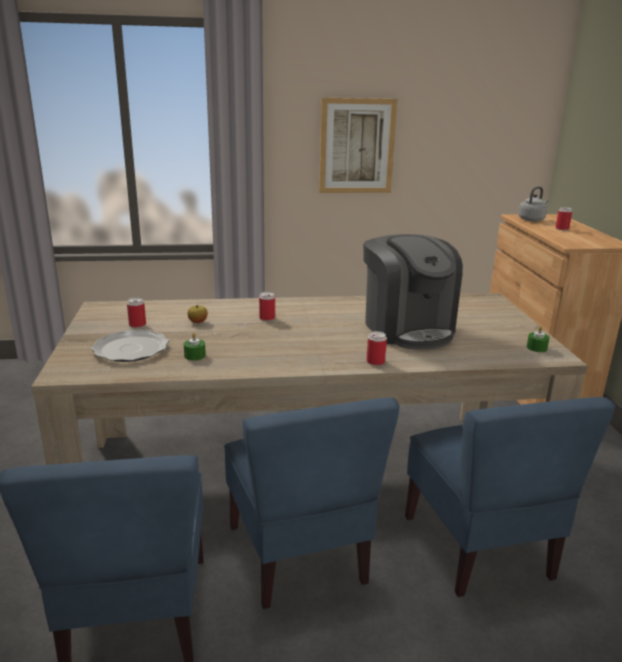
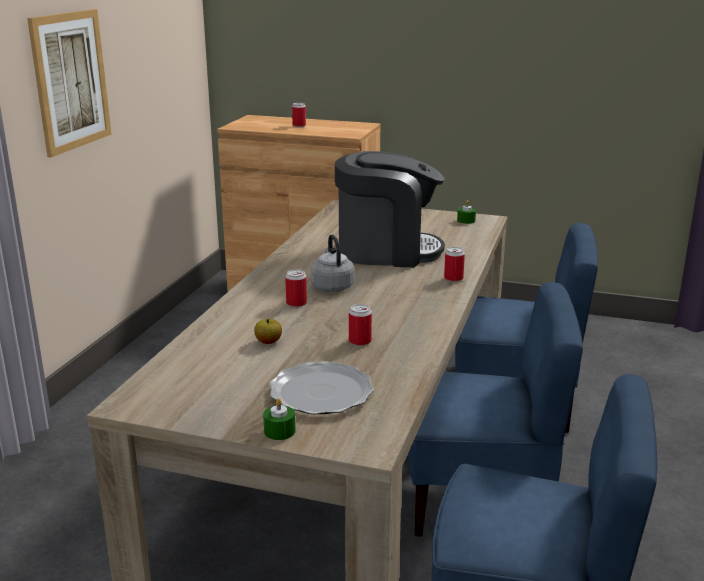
camera: 65 degrees left, 0 degrees up
can [127,297,146,328] -> can moved to [349,304,372,346]
green candle [184,333,206,361] -> green candle moved to [263,398,296,440]
grey kettle [518,187,548,221] -> grey kettle moved to [311,234,354,292]

